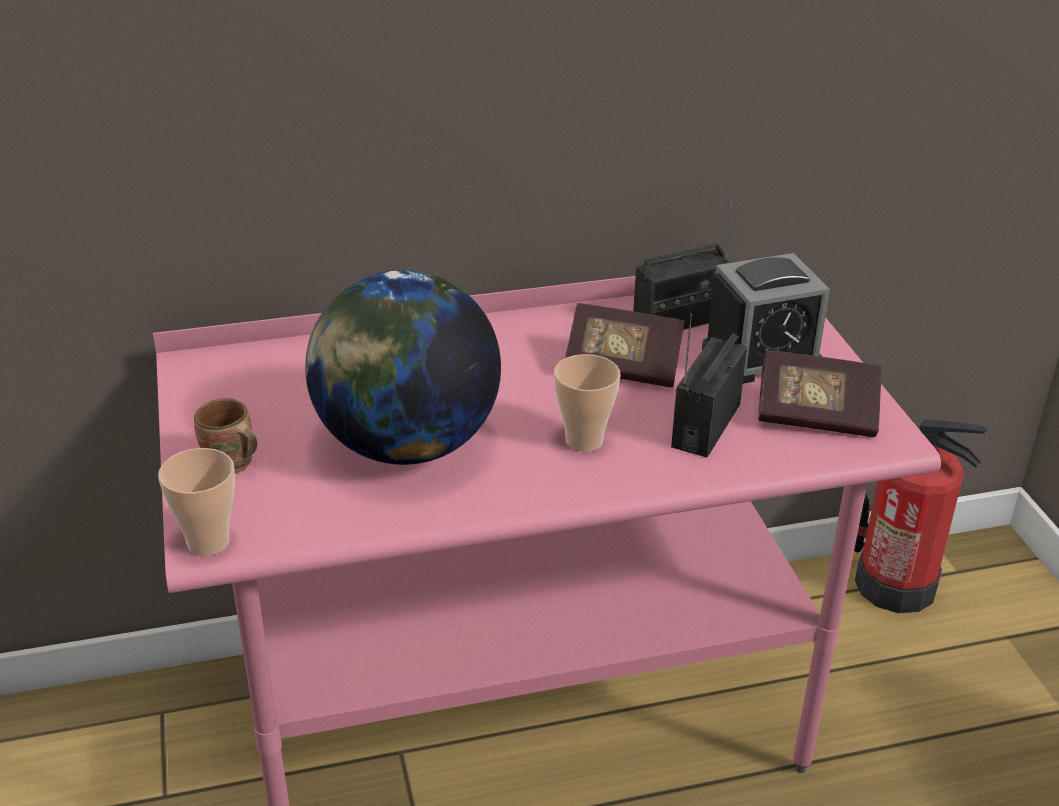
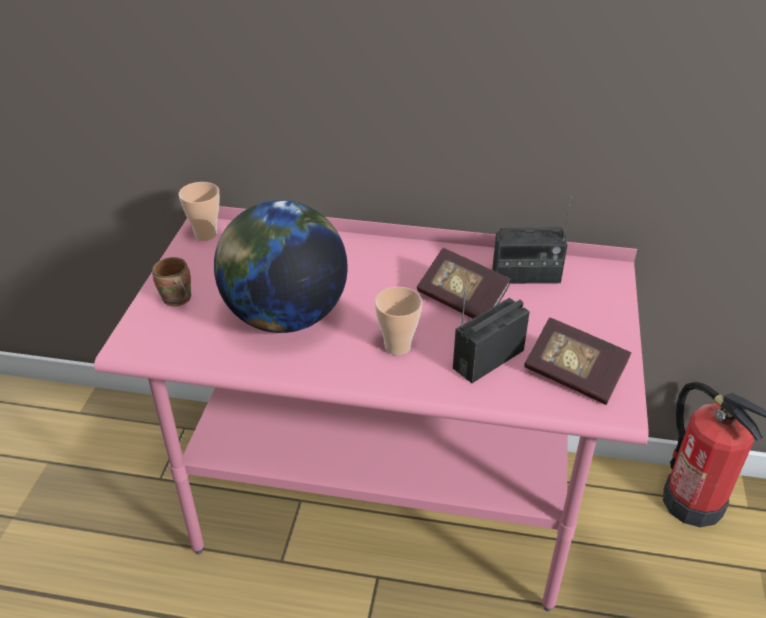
camera: 25 degrees right, 5 degrees up
cup [158,448,235,556] -> cup moved to [179,182,220,241]
alarm clock [702,253,830,384] -> none

